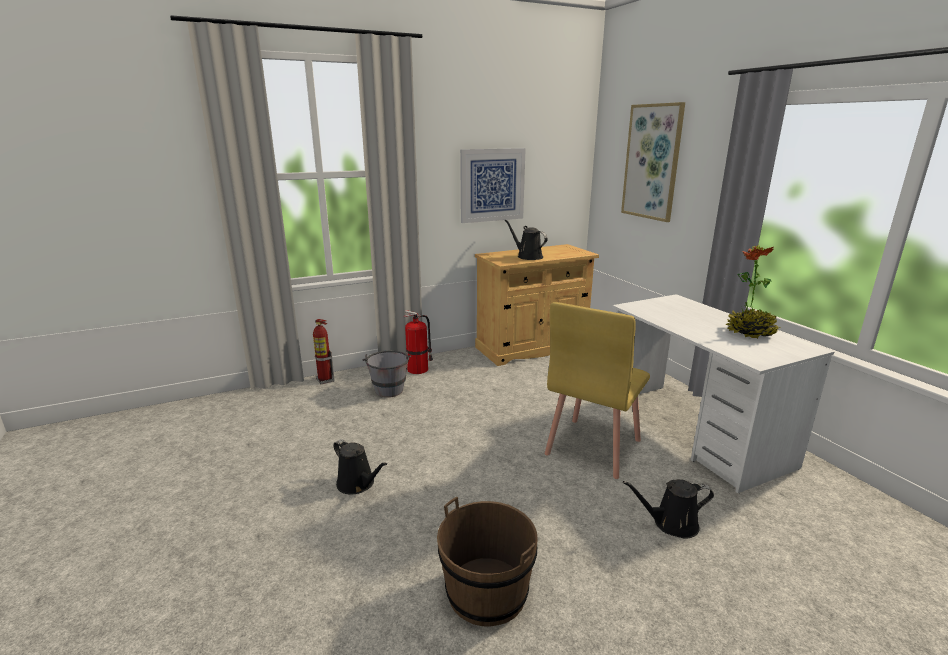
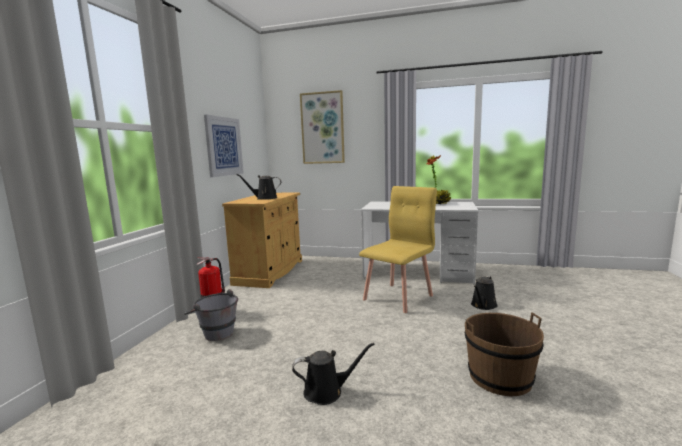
camera: 50 degrees left, 10 degrees down
fire extinguisher [313,319,335,384] -> none
yellow chair [545,302,650,479] -> yellow chair turned 120 degrees counterclockwise [359,186,437,313]

